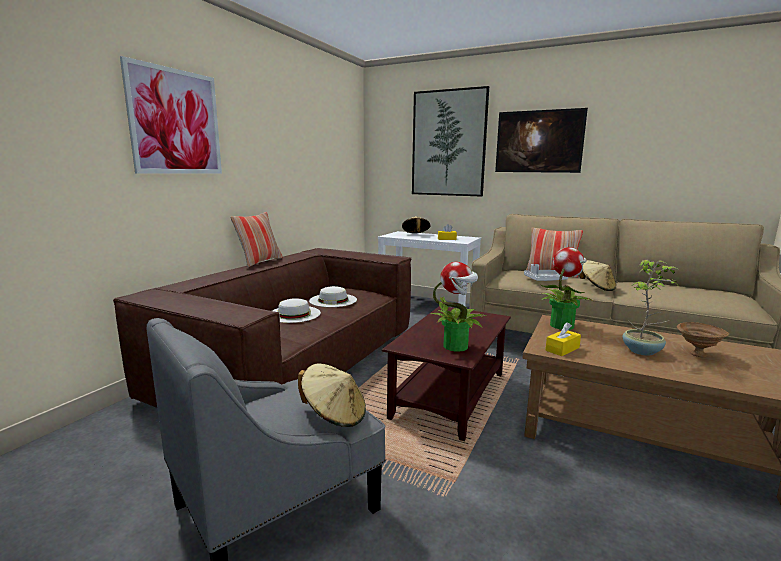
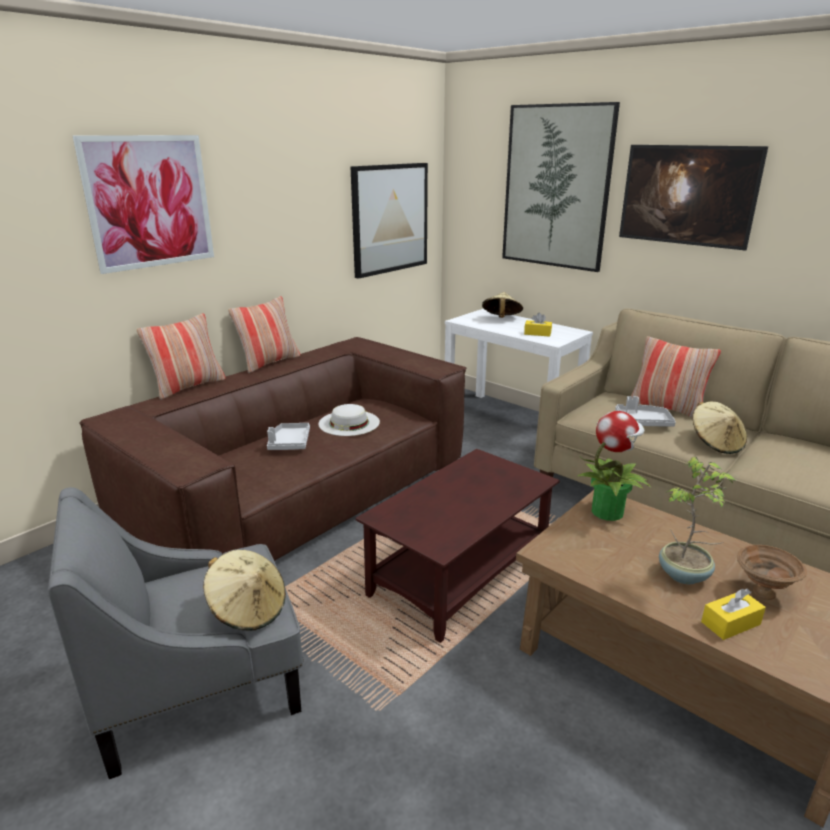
camera: 15 degrees right, 10 degrees up
white hat [272,298,321,323] -> grey tray [267,423,310,450]
potted plant [431,262,486,352] -> none
yellow tissue box [545,322,581,356] -> yellow tissue box moved to [701,589,766,640]
none -> pillow [137,314,226,399]
none -> picture [350,163,428,279]

